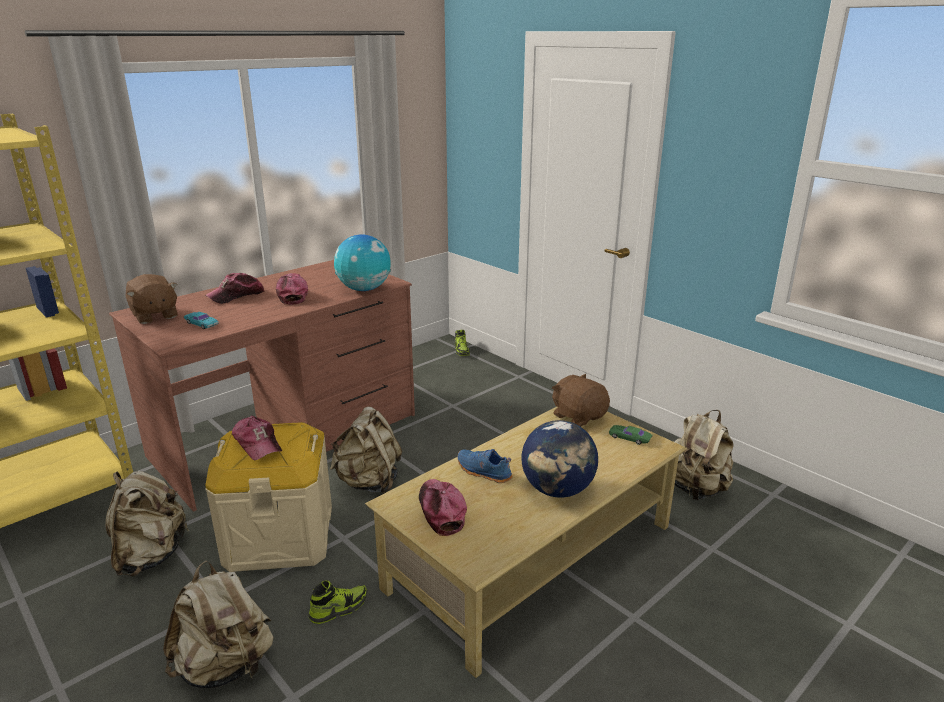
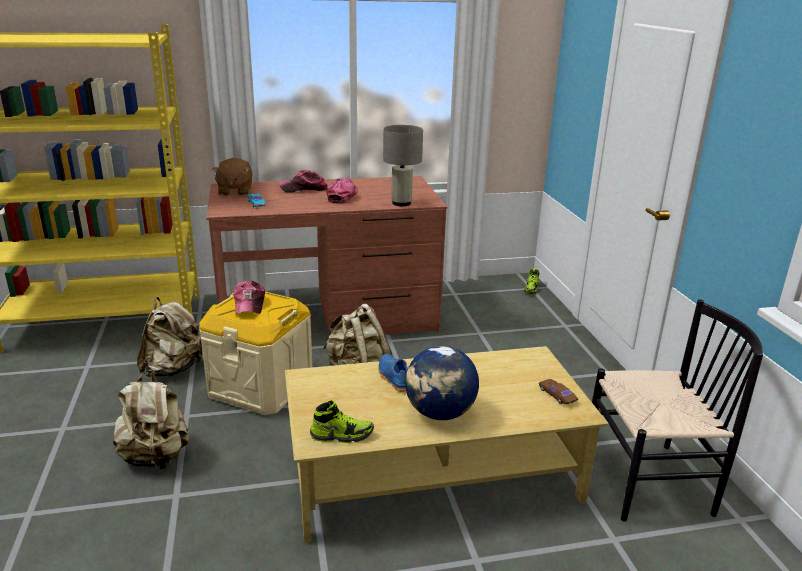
camera: 30 degrees right, 0 degrees up
shoe [308,580,367,624] -> shoe moved to [310,400,374,443]
globe [334,234,391,291] -> grey table lamp [383,125,423,206]
cap [419,479,467,536] -> none
brown plush toy [552,374,610,427] -> none
green toy car [609,425,652,445] -> brown toy car [539,379,578,405]
beige backpack [674,410,734,500] -> black chair [592,299,763,522]

